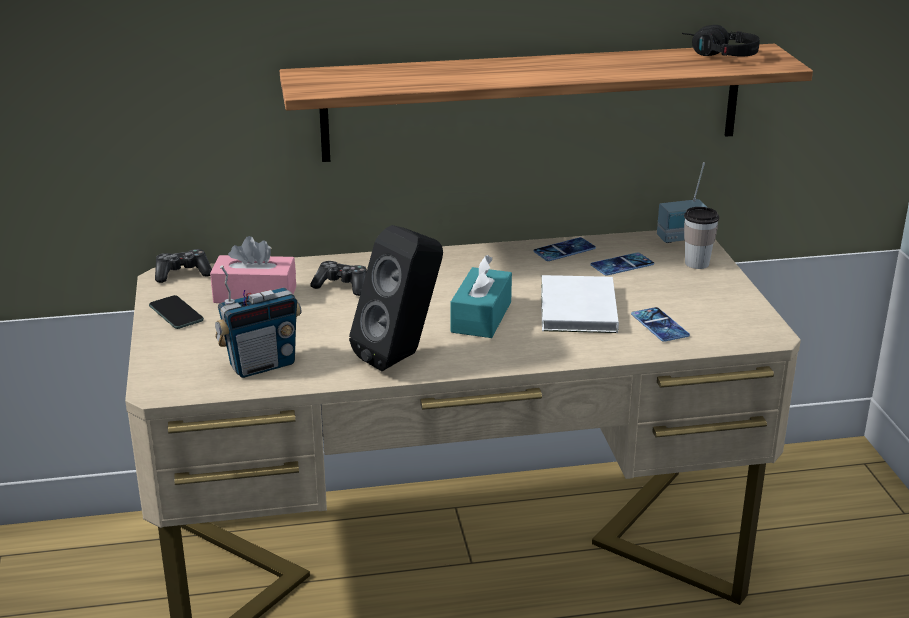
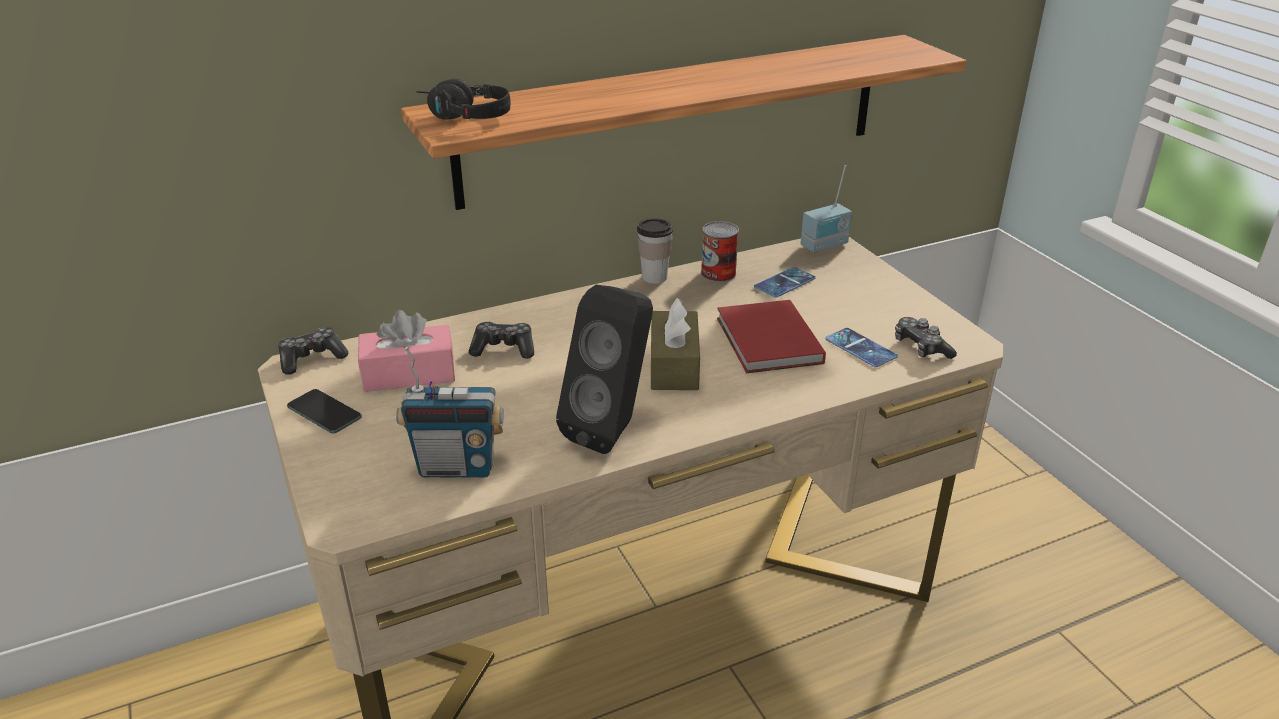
camera: 15 degrees left, 5 degrees up
radio [215,265,302,378] -> radio turned 45 degrees clockwise [396,347,504,477]
turquoise tissue box [451,255,512,338] -> brown tissue box [651,298,700,390]
phone [533,237,596,261] -> can [701,221,739,282]
white book [541,275,619,333] -> red book [717,300,826,373]
black headphones [682,25,760,56] -> black headphones moved to [417,79,511,120]
cup [684,207,719,269] -> cup moved to [637,218,673,284]
none -> game controller [895,317,957,359]

